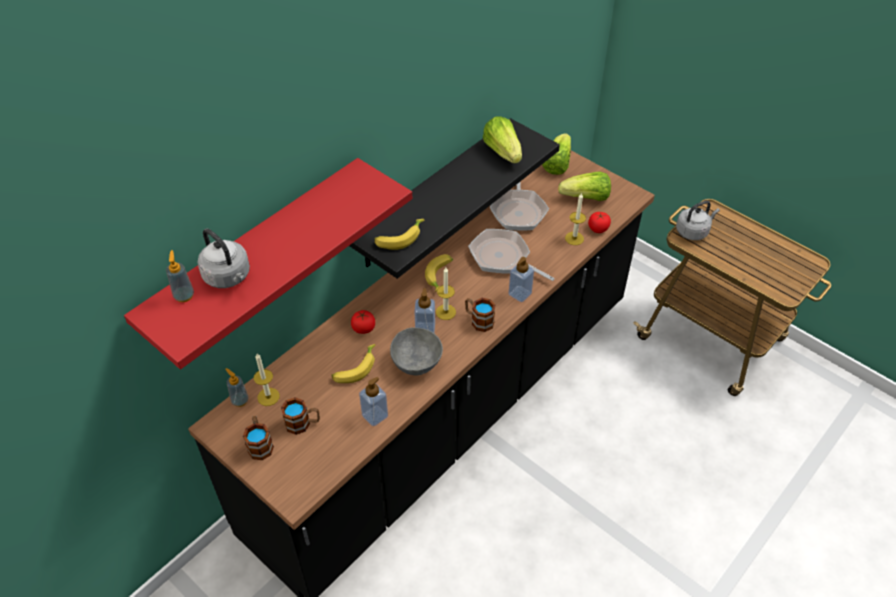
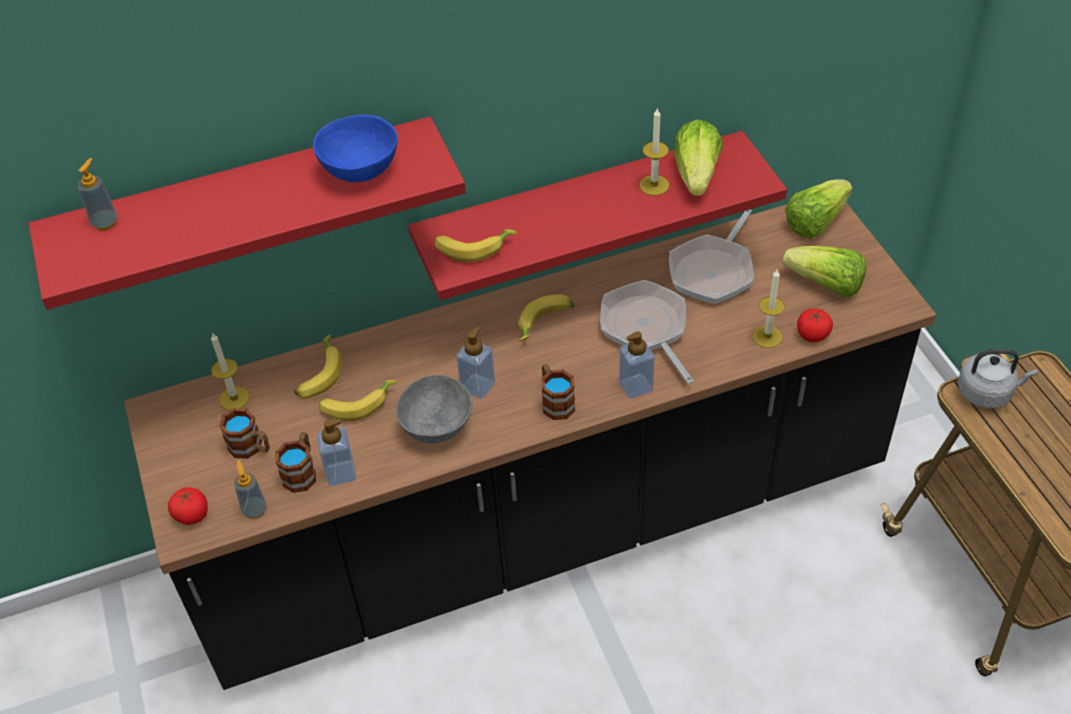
camera: 30 degrees right, 0 degrees up
grey kettle [198,229,250,288] -> none
soap dispenser [225,368,249,407] -> soap dispenser moved to [234,460,267,519]
mug [243,416,274,460] -> mug moved to [275,432,316,493]
black shelf [349,118,560,279] -> red shelf [408,131,787,301]
tomato [351,310,375,334] -> tomato moved to [168,487,208,525]
candle [436,267,456,320] -> candle moved to [640,107,669,195]
none -> banana [294,335,342,399]
none -> blue bowl [313,115,398,182]

